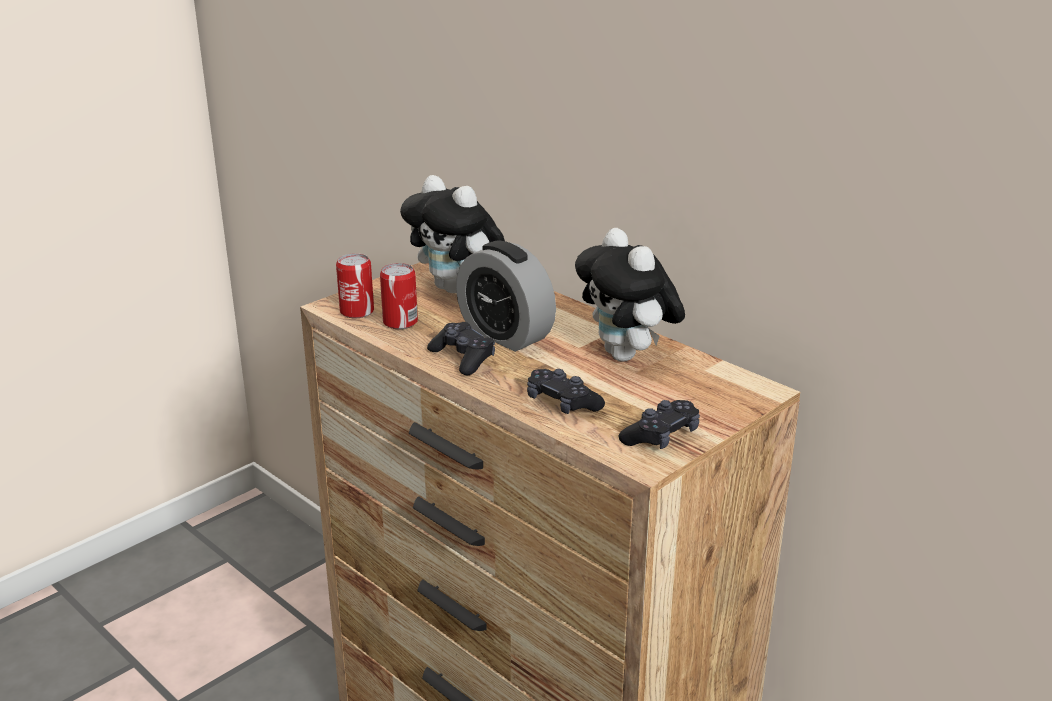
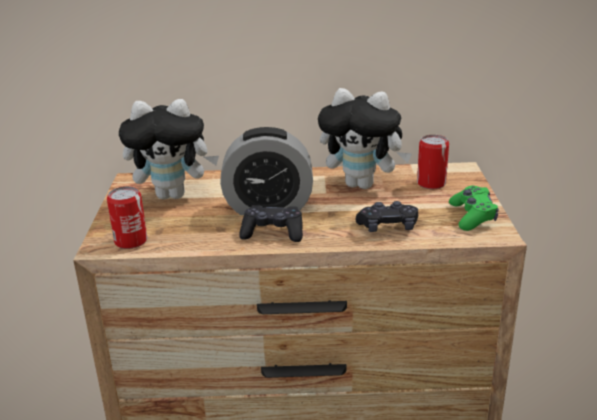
camera: 45 degrees left, 0 degrees up
can [380,263,418,329] -> can moved to [417,135,449,189]
black game controller [619,400,700,449] -> green game controller [449,186,499,231]

